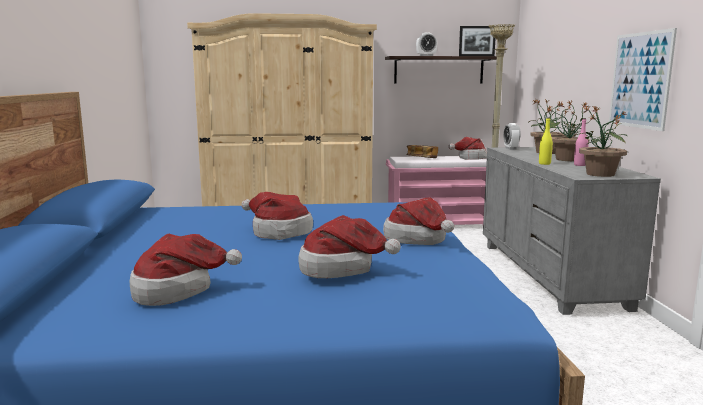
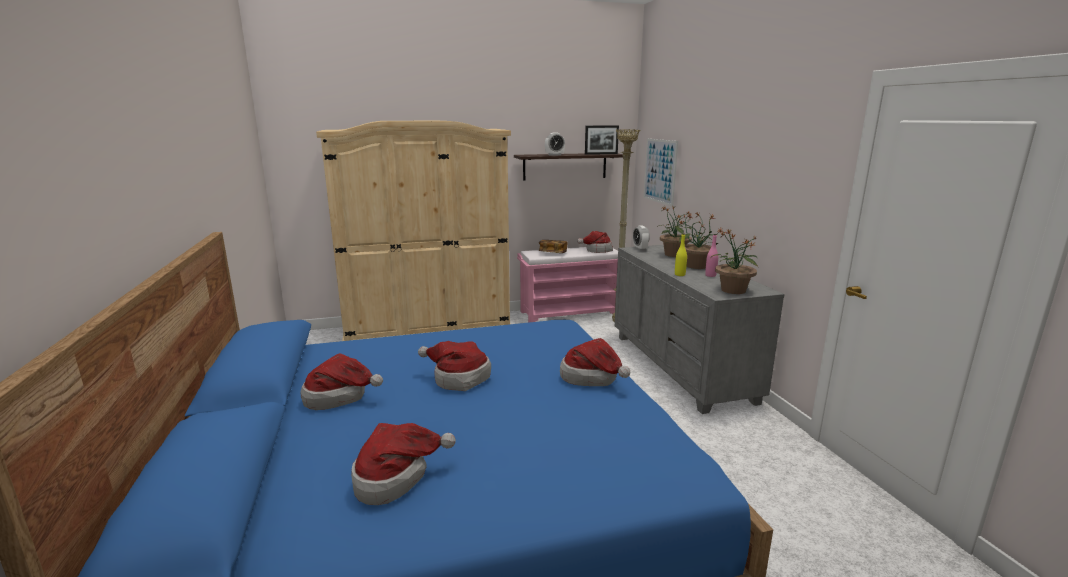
camera: 10 degrees left, 5 degrees up
hat [298,215,401,278] -> hat moved to [301,353,383,410]
picture [609,28,677,131] -> picture moved to [643,139,678,206]

